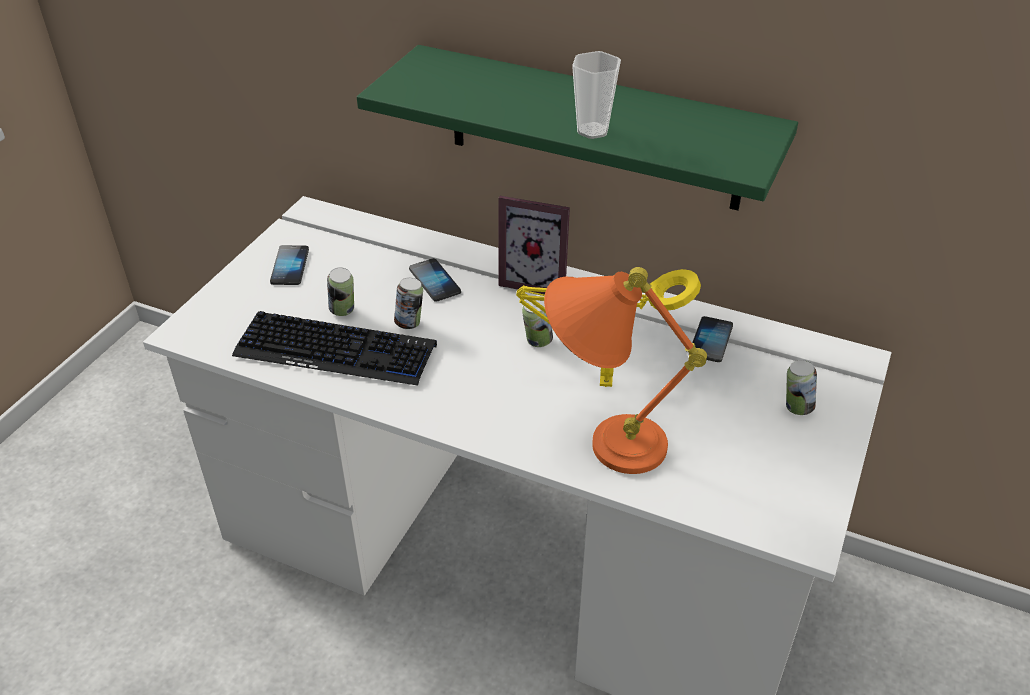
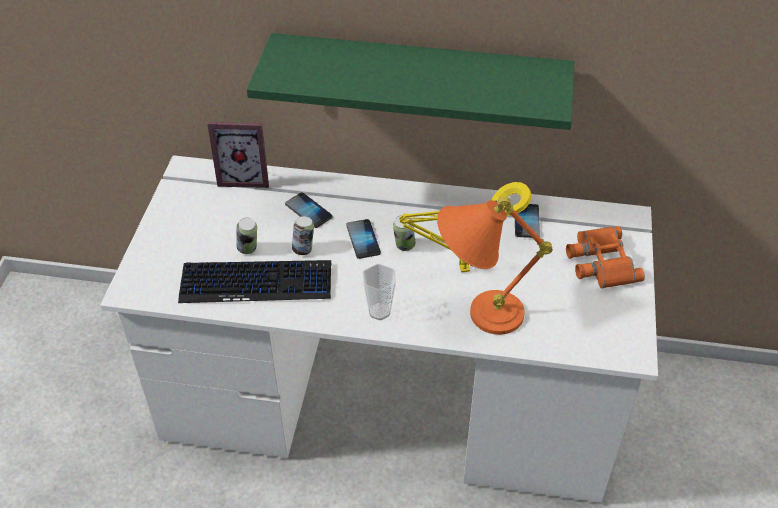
camera: 15 degrees left, 5 degrees up
phone [270,245,309,285] -> phone moved to [346,219,381,259]
picture frame [499,196,570,295] -> picture frame moved to [207,122,269,188]
cup [572,51,621,139] -> cup moved to [363,264,396,320]
can [786,360,817,415] -> orange binoculars [566,226,645,289]

